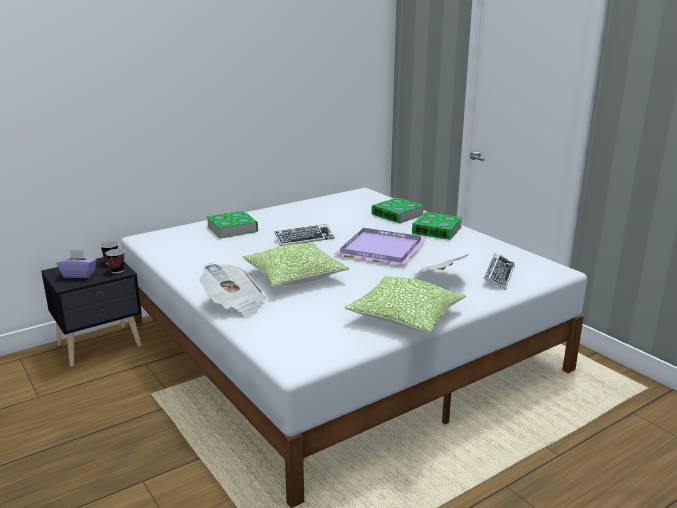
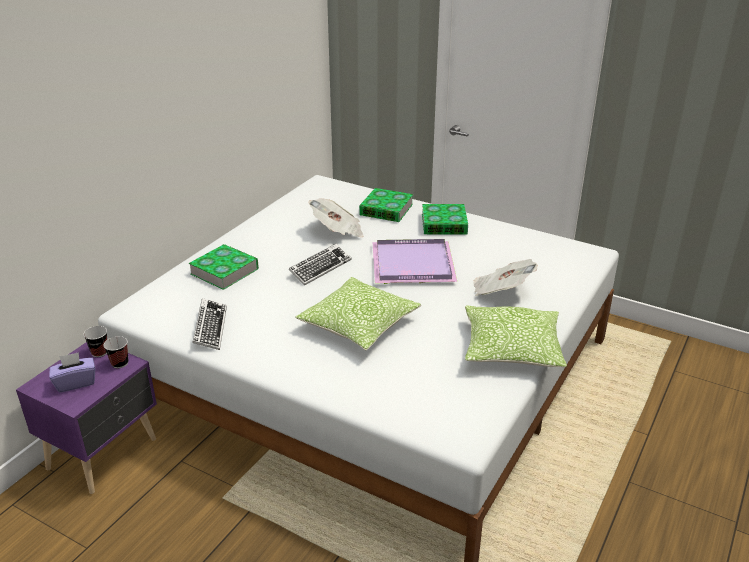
camera: 25 degrees left, 10 degrees up
black nightstand [41,257,142,367] -> purple nightstand [16,342,157,494]
newspaper [199,263,266,317] -> newspaper moved to [308,198,364,237]
keyboard [484,253,515,290] -> keyboard moved to [192,298,227,350]

